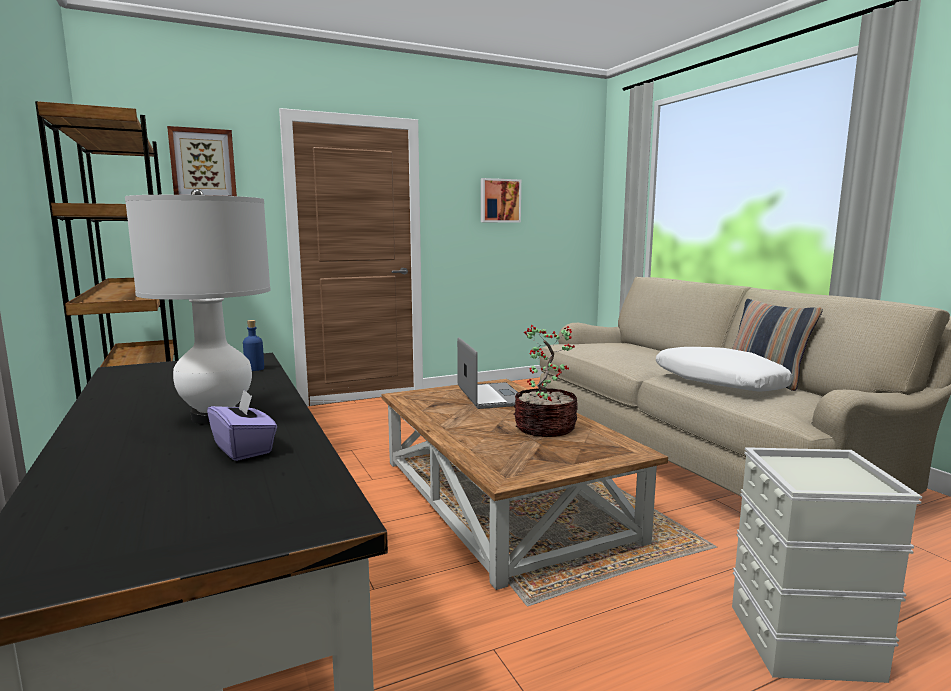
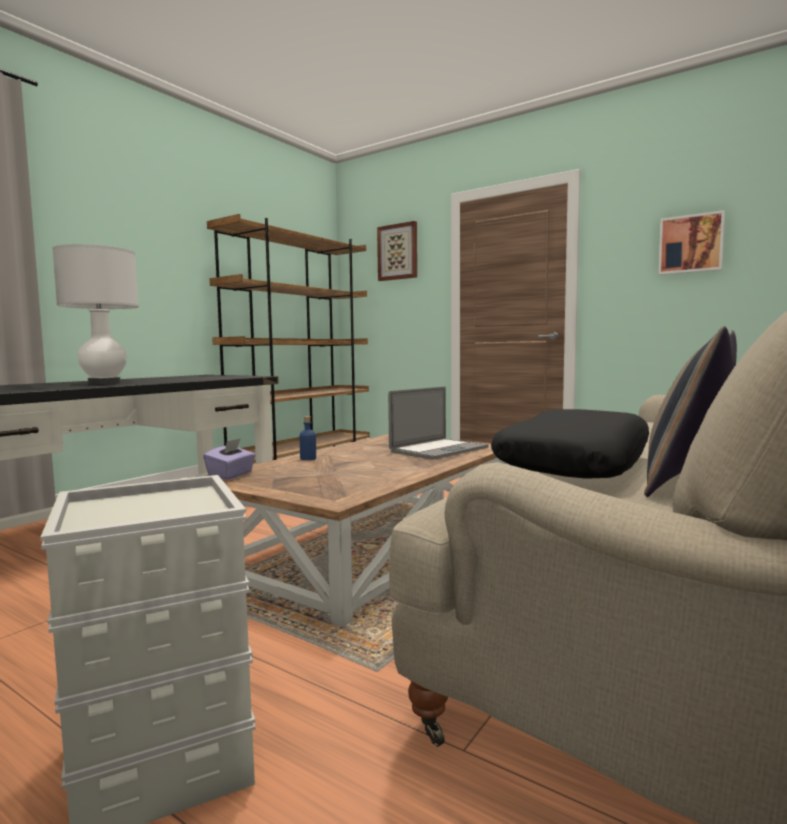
camera: 60 degrees right, 5 degrees down
purple tissue box [207,390,277,461] -> purple tissue box moved to [203,438,256,480]
blue bottle [243,320,264,371] -> blue bottle moved to [300,416,316,460]
potted plant [513,325,578,437] -> none
white pillow [656,347,793,392] -> black pillow [491,409,649,479]

